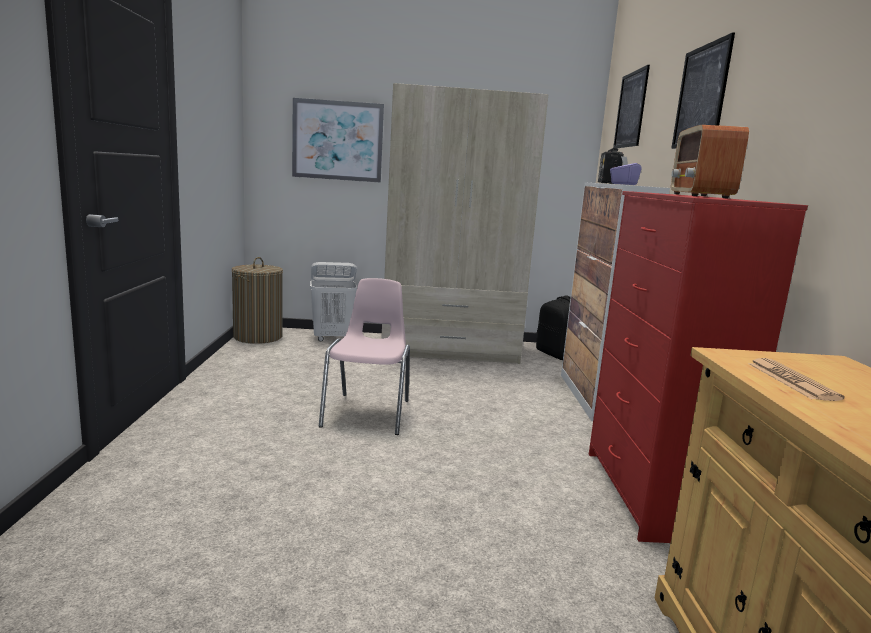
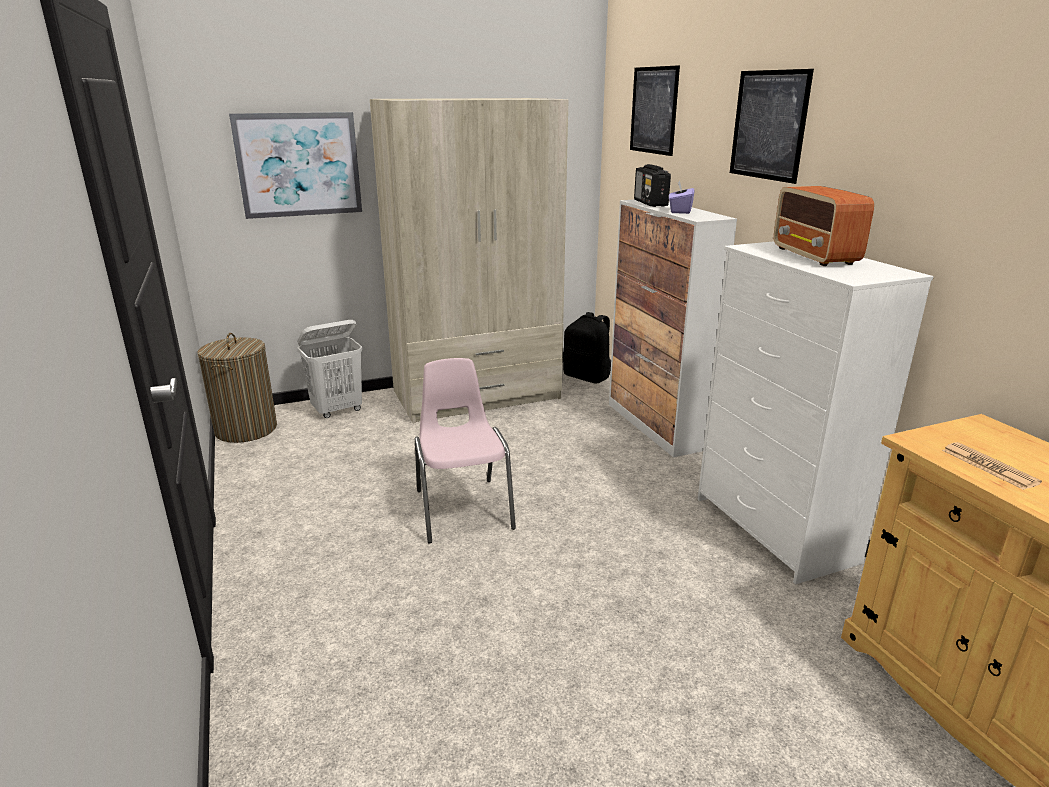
camera: 20 degrees left, 10 degrees up
red dresser [589,191,808,543] -> white dresser [698,241,934,584]

